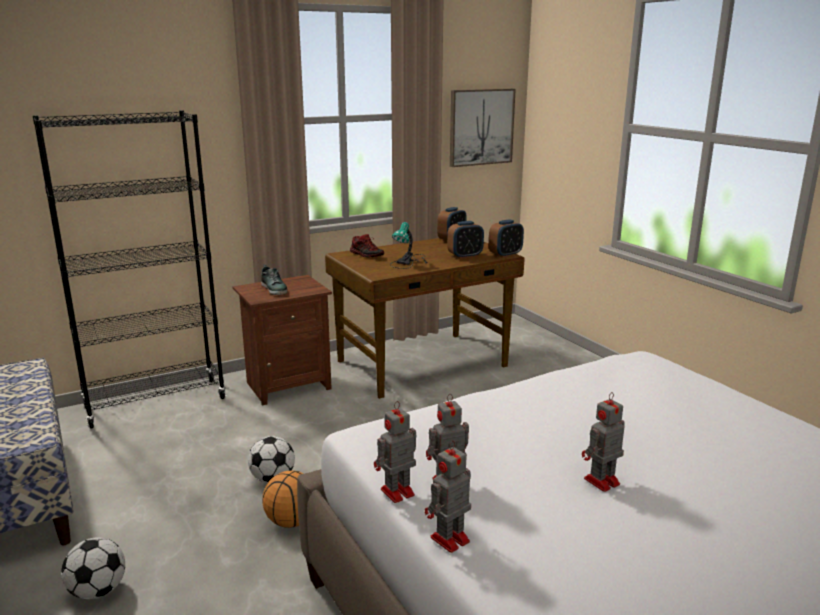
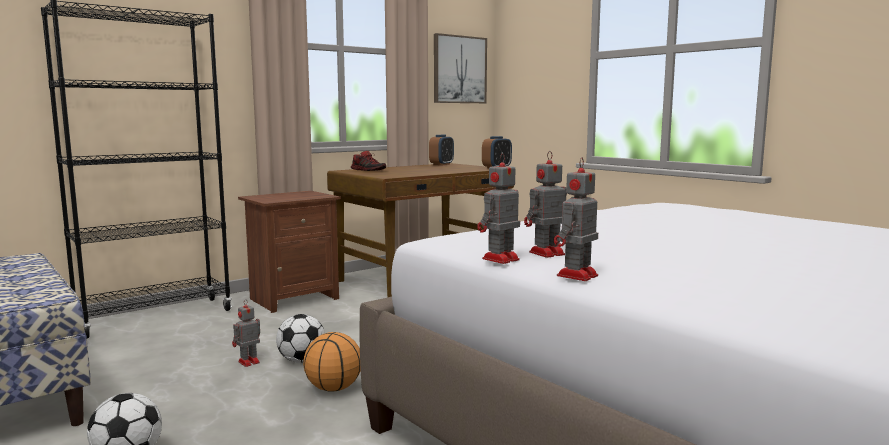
camera: 10 degrees left, 10 degrees down
shoe [261,265,288,295] -> none
table lamp [390,222,428,269] -> none
alarm clock [447,221,484,259] -> none
toy robot [582,392,625,492] -> toy robot moved to [232,299,260,367]

